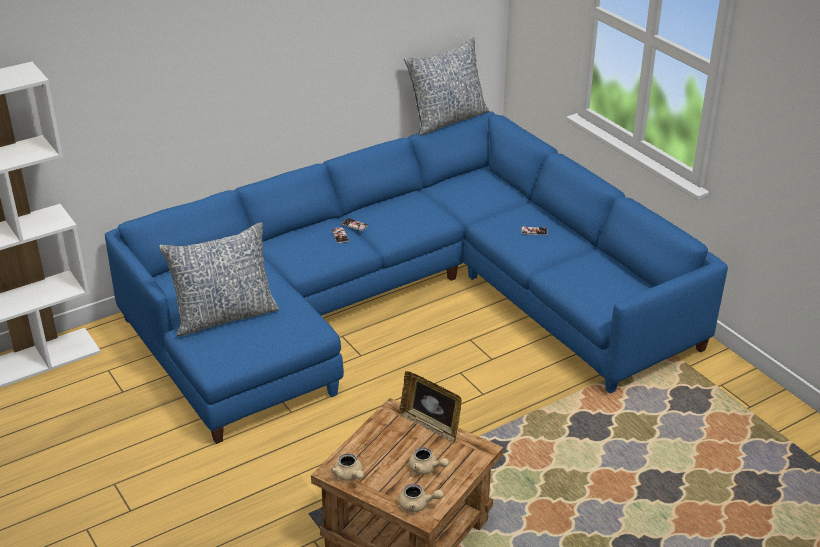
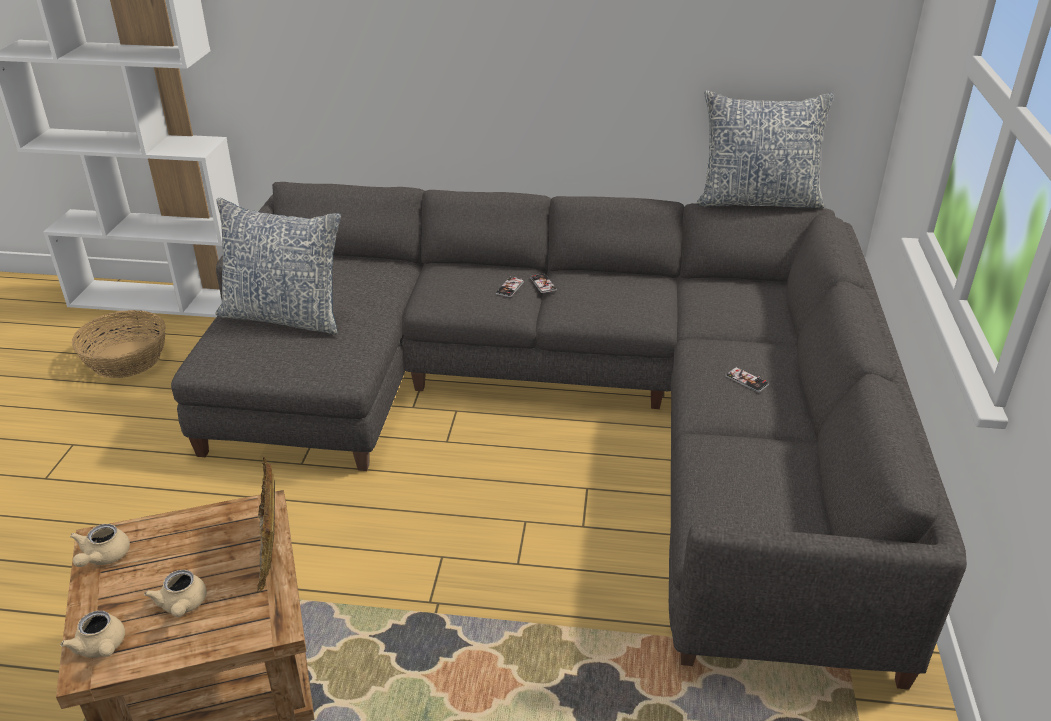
camera: 40 degrees right, 0 degrees up
blue sofa [105,111,728,444] -> grey sofa [171,182,967,690]
none -> basket [72,310,166,378]

